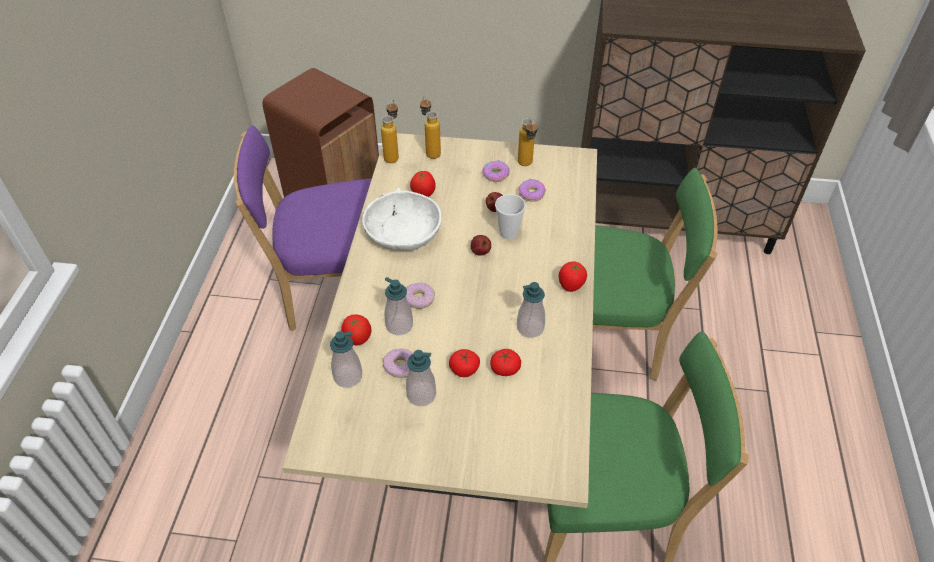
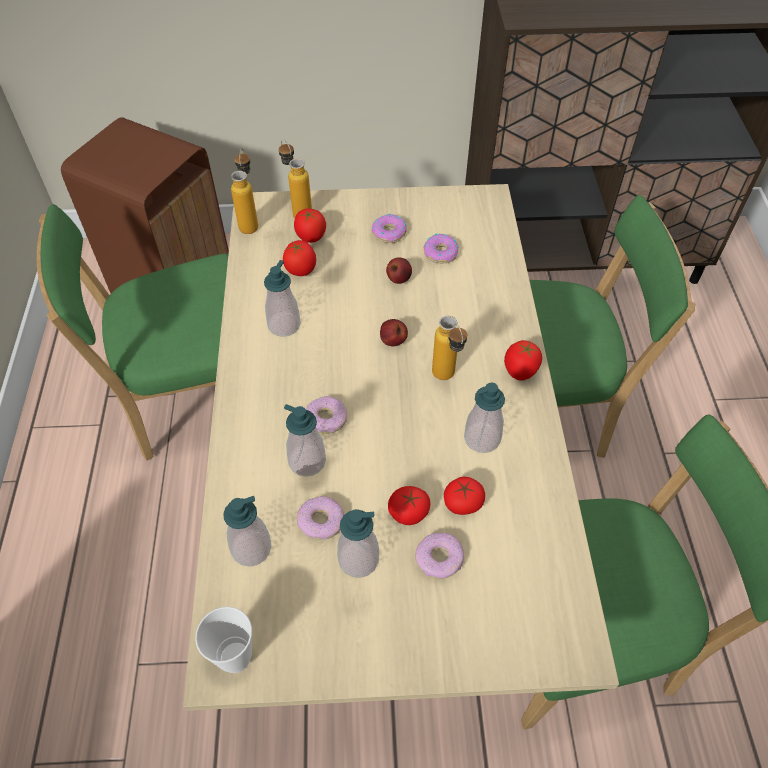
camera: 10 degrees left, 5 degrees up
purple chair [234,125,372,331] -> green chair [37,204,228,461]
tomato [341,314,371,345] -> tomato moved to [294,208,326,243]
white bowl [362,188,442,251] -> soap dispenser [264,260,301,337]
cup [495,194,526,240] -> cup moved to [195,607,252,673]
bottle [518,118,537,166] -> bottle moved to [432,316,467,380]
none -> donut [415,533,464,579]

